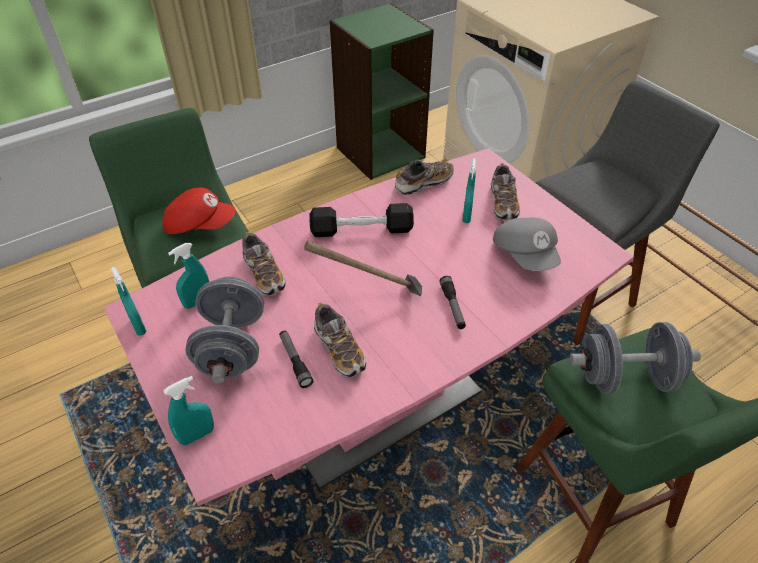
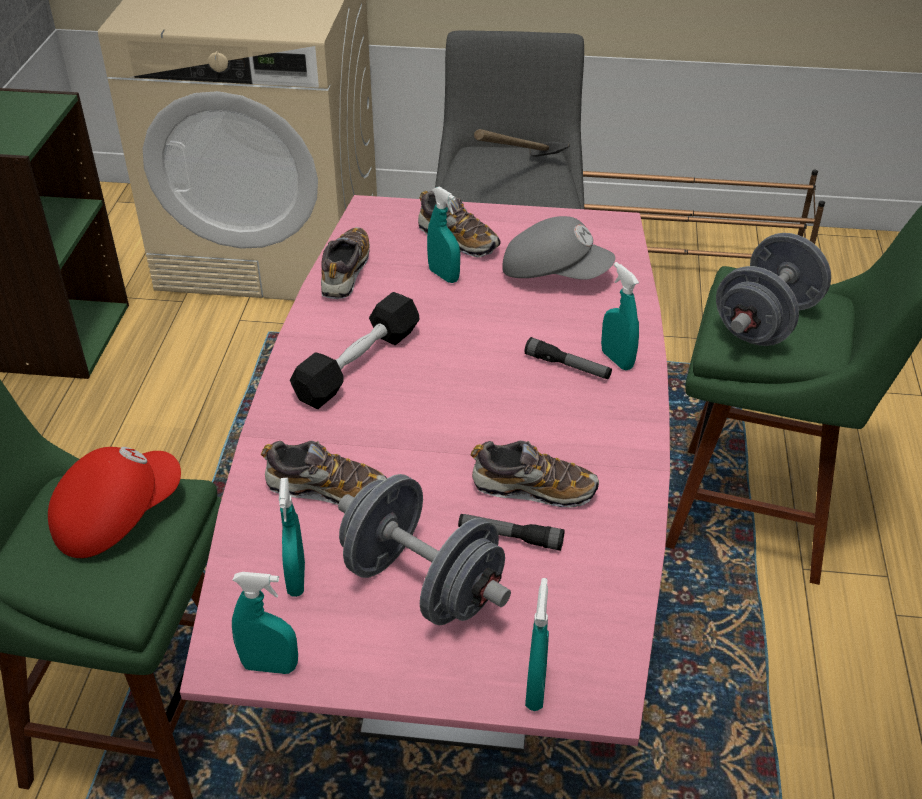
camera: 50 degrees left, 5 degrees down
hammer [304,241,422,296] -> hammer moved to [474,129,570,157]
none -> turquoise spray bottle [601,262,639,370]

